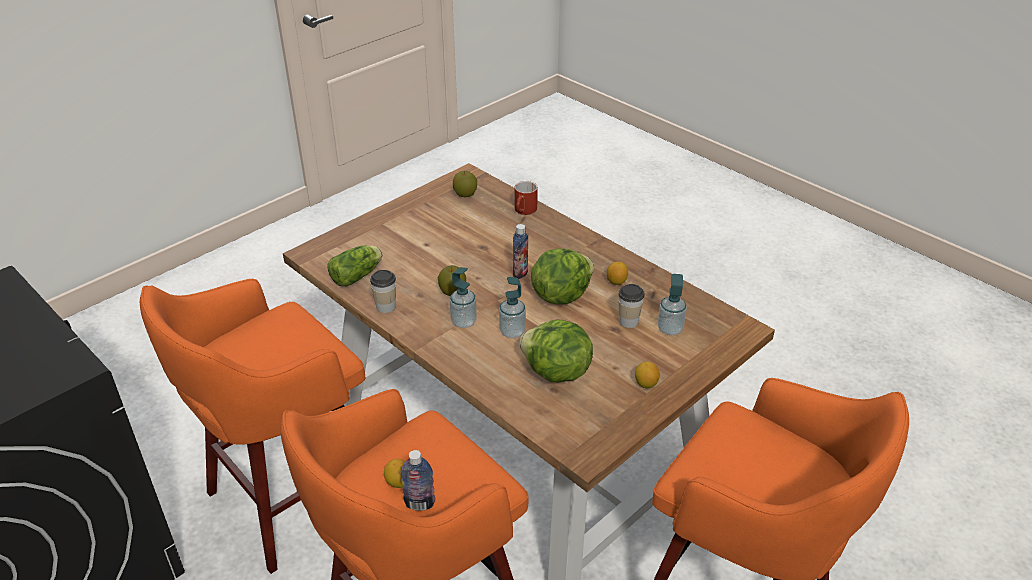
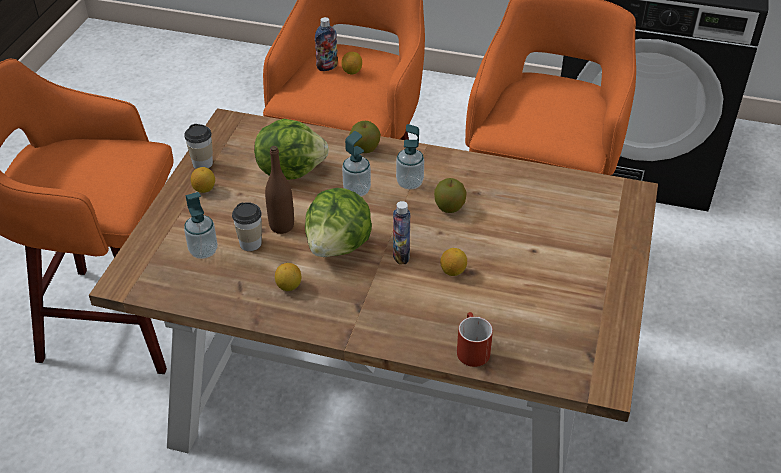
camera: 150 degrees right, 5 degrees up
lettuce [327,245,383,286] -> none
cup [370,270,396,313] -> cup moved to [184,124,213,169]
apple [453,171,477,197] -> apple moved to [349,121,381,153]
none -> brown bottle [265,146,294,234]
none -> lemon [440,248,467,276]

